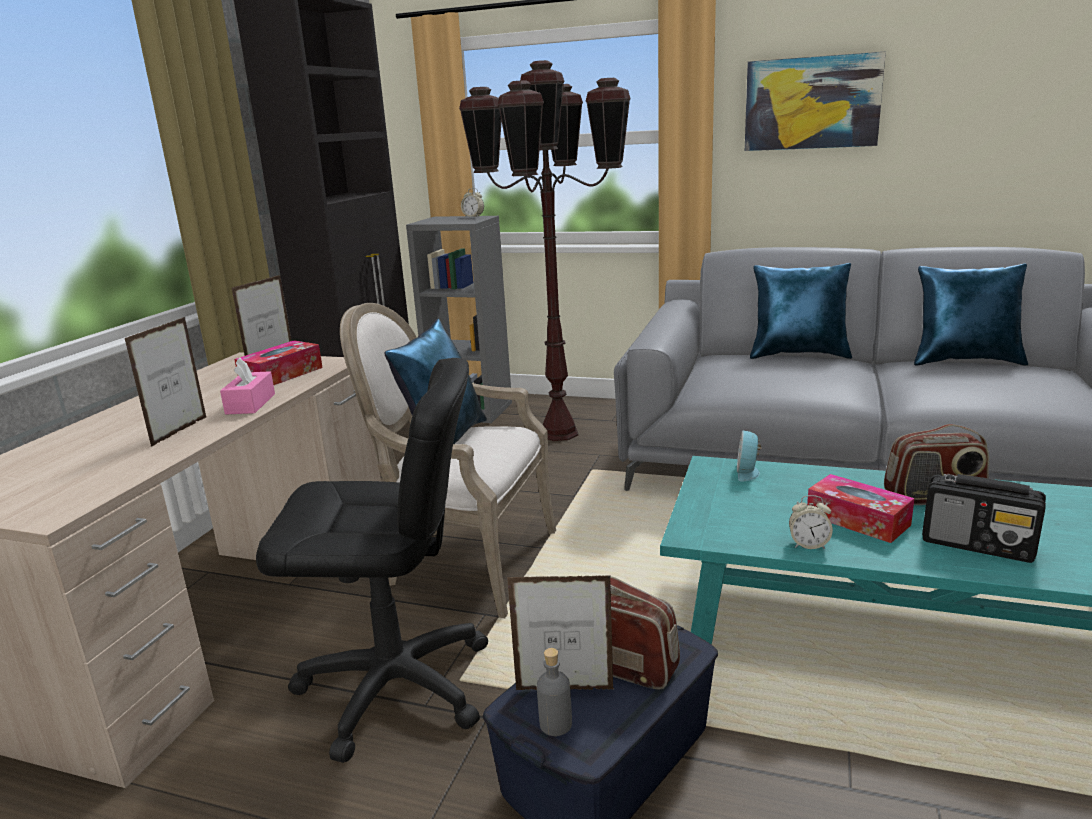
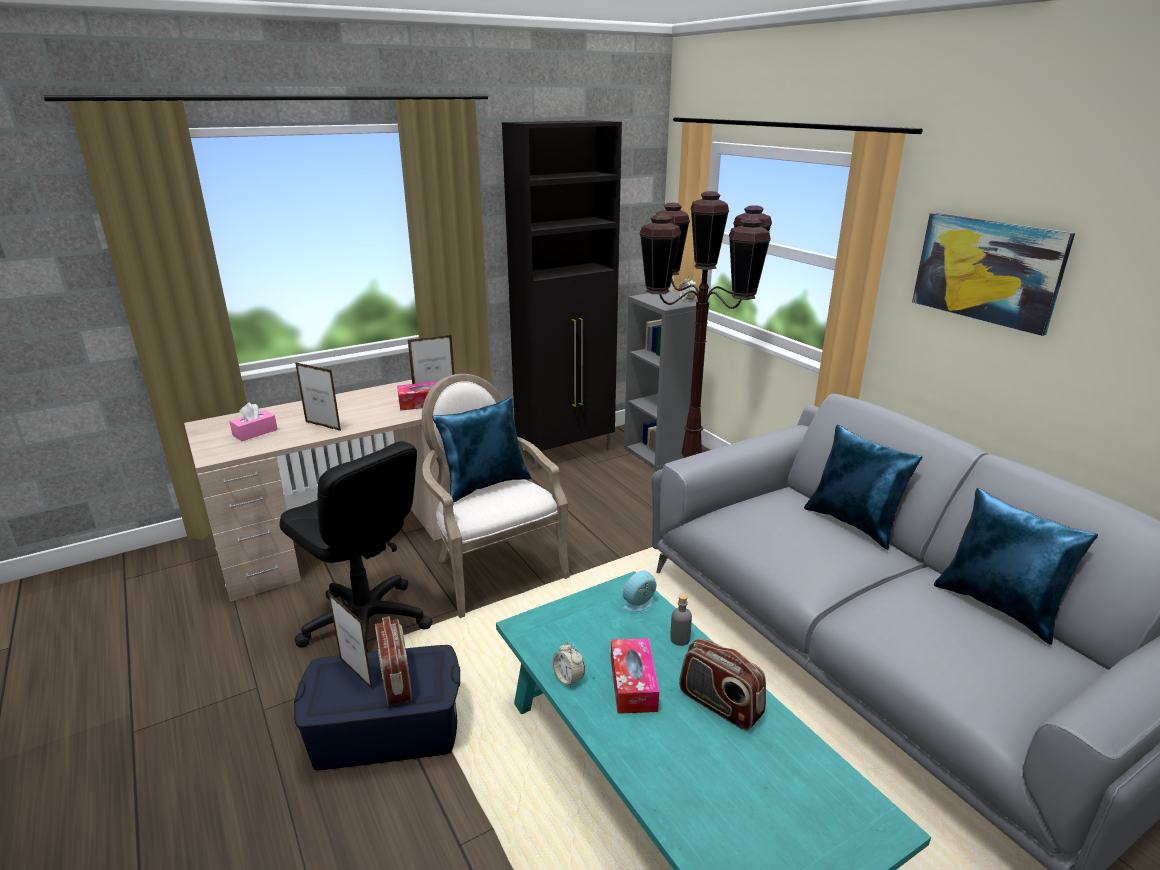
camera: 40 degrees right, 5 degrees up
picture frame [125,317,206,447] -> picture frame turned 60 degrees clockwise [295,362,341,431]
pink tissue box [220,357,275,415] -> pink tissue box moved to [229,403,278,441]
grey bottle [537,648,572,736] -> grey bottle moved to [670,594,692,646]
radio [922,474,1046,563] -> none

